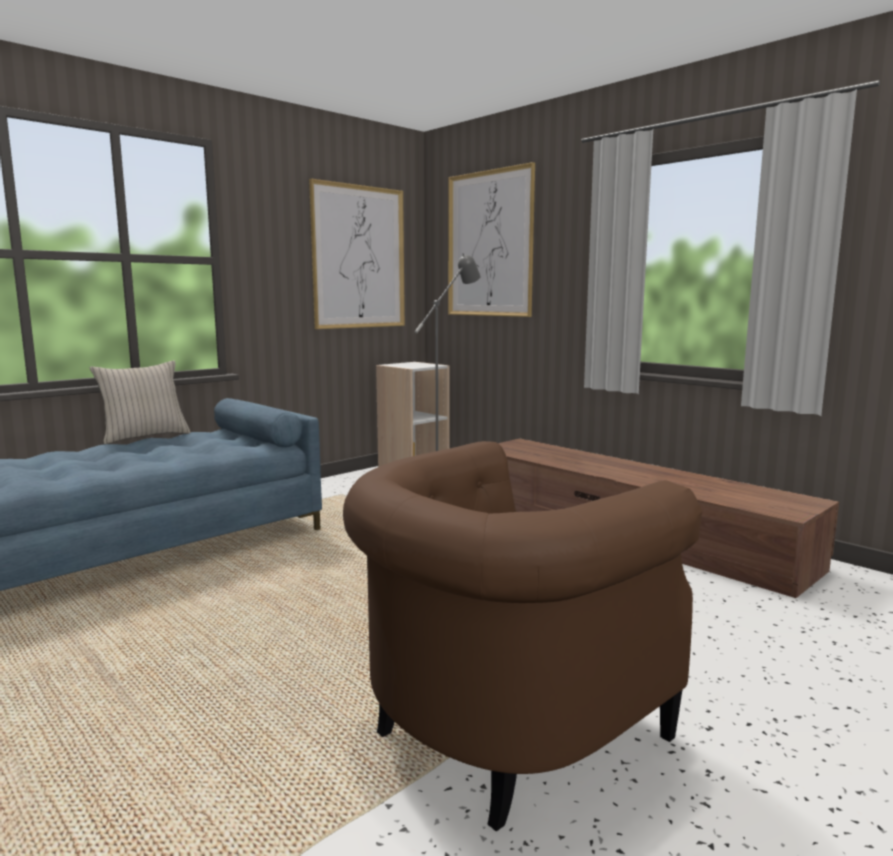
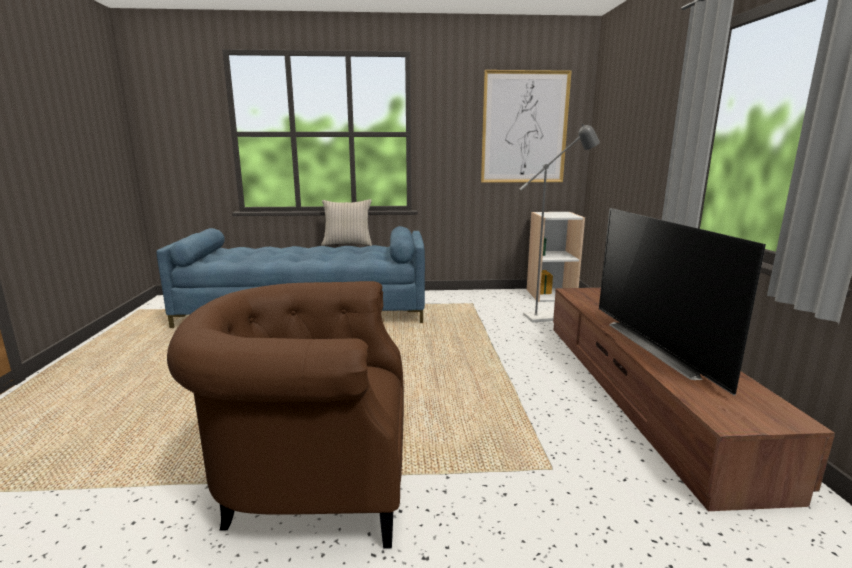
camera: 40 degrees right, 5 degrees up
picture [448,162,535,317] -> none
none -> television [599,208,766,395]

